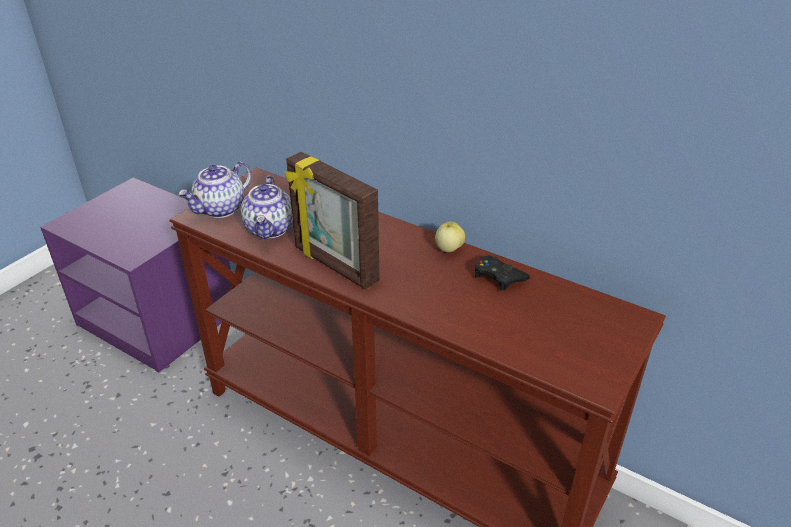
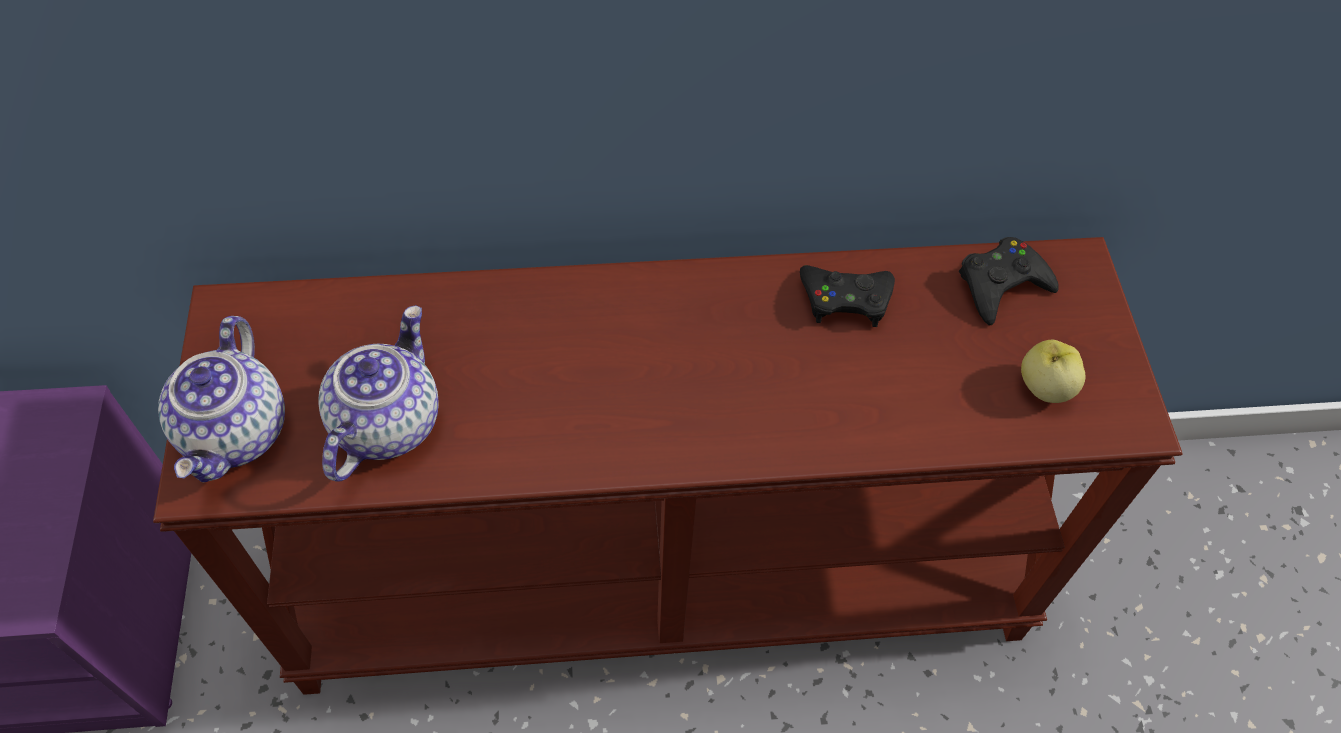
camera: 40 degrees left, 20 degrees up
teapot [241,176,293,239] -> teapot turned 120 degrees counterclockwise [318,305,439,481]
picture frame [285,152,379,290] -> none
apple [435,222,465,252] -> apple moved to [1021,340,1086,403]
none -> black game controller [959,237,1059,325]

